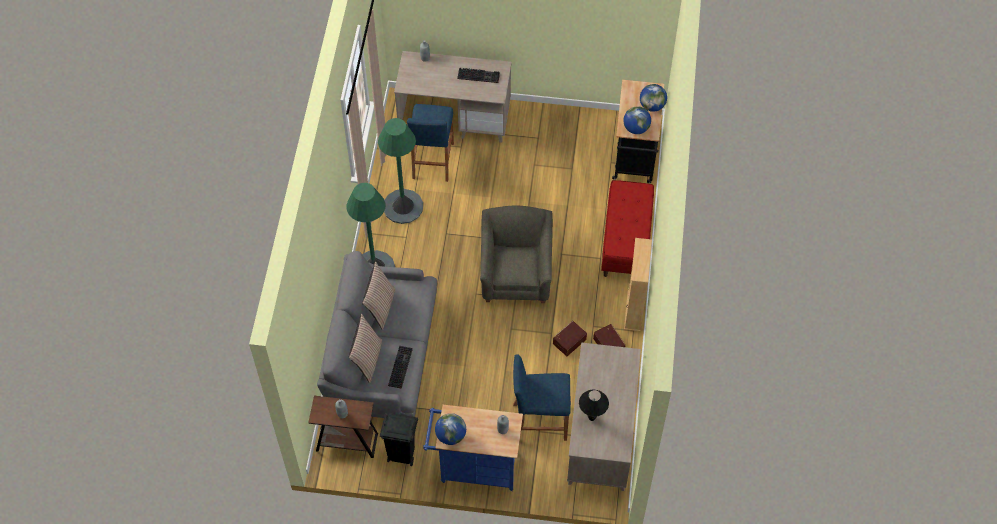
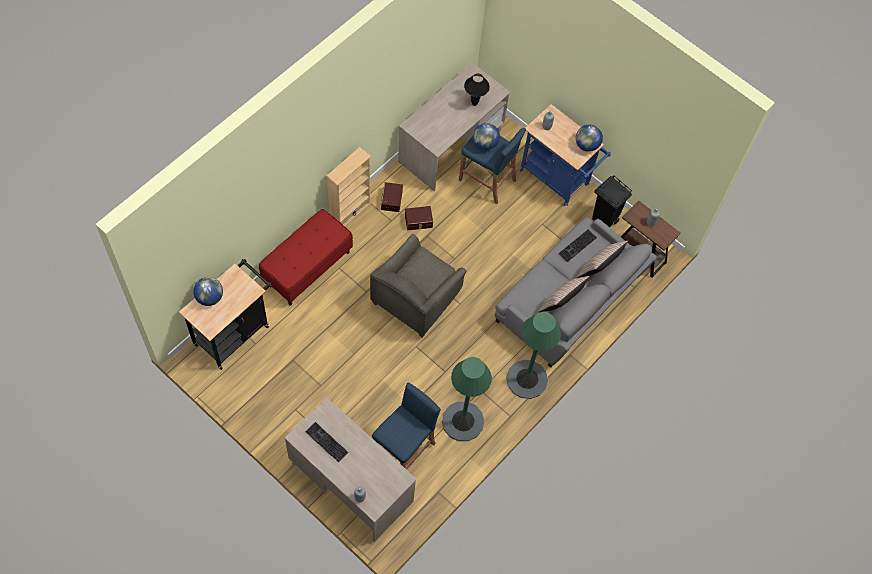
camera: 150 degrees left, 5 degrees up
globe [623,106,651,134] -> globe moved to [473,123,500,150]

